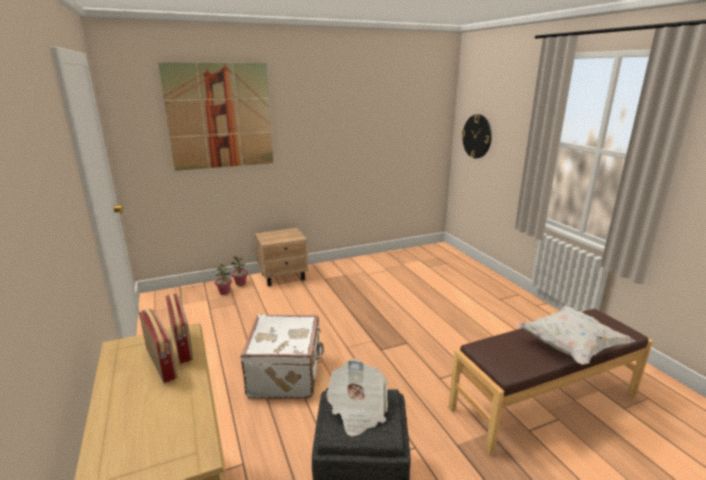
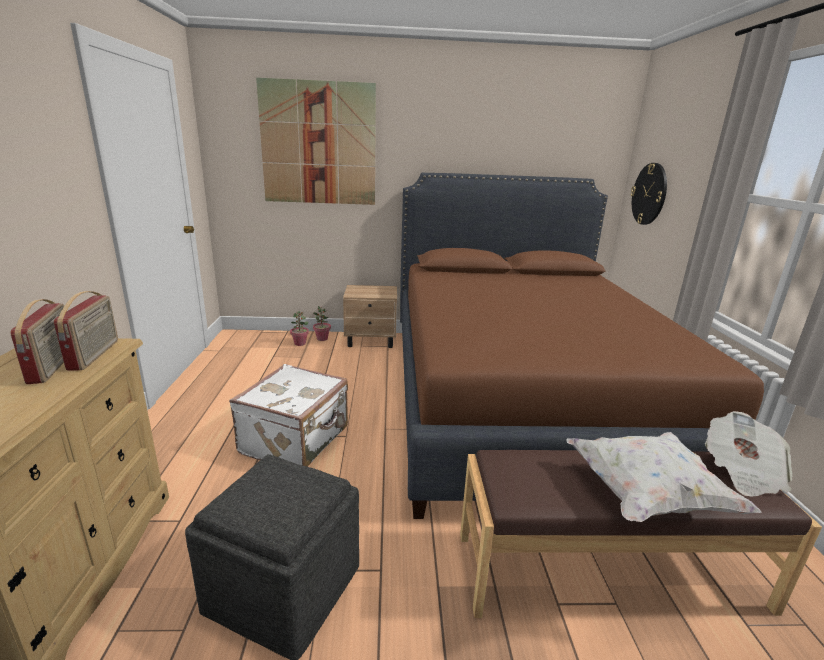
camera: 20 degrees right, 0 degrees up
newspaper [326,359,388,436] -> newspaper moved to [705,411,792,496]
none -> brown bed [400,173,764,519]

